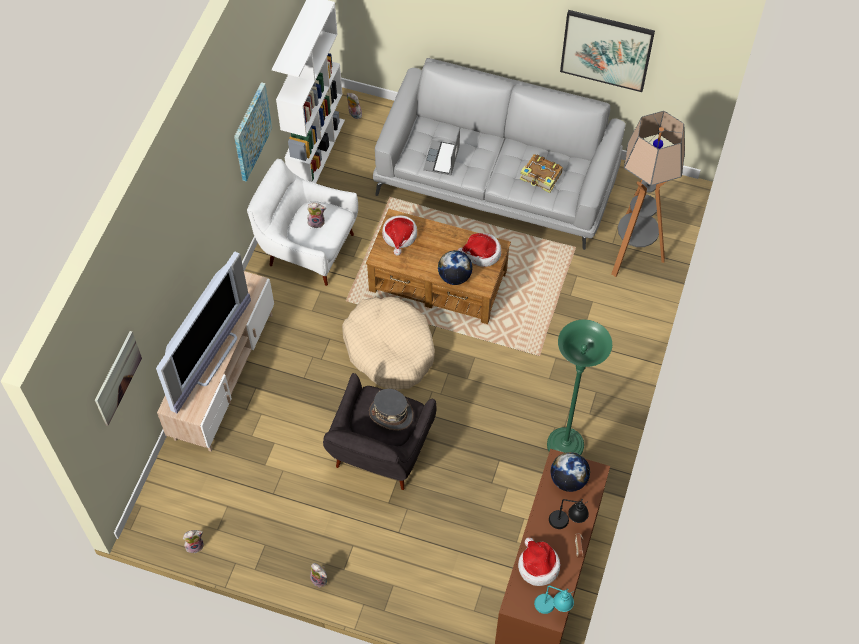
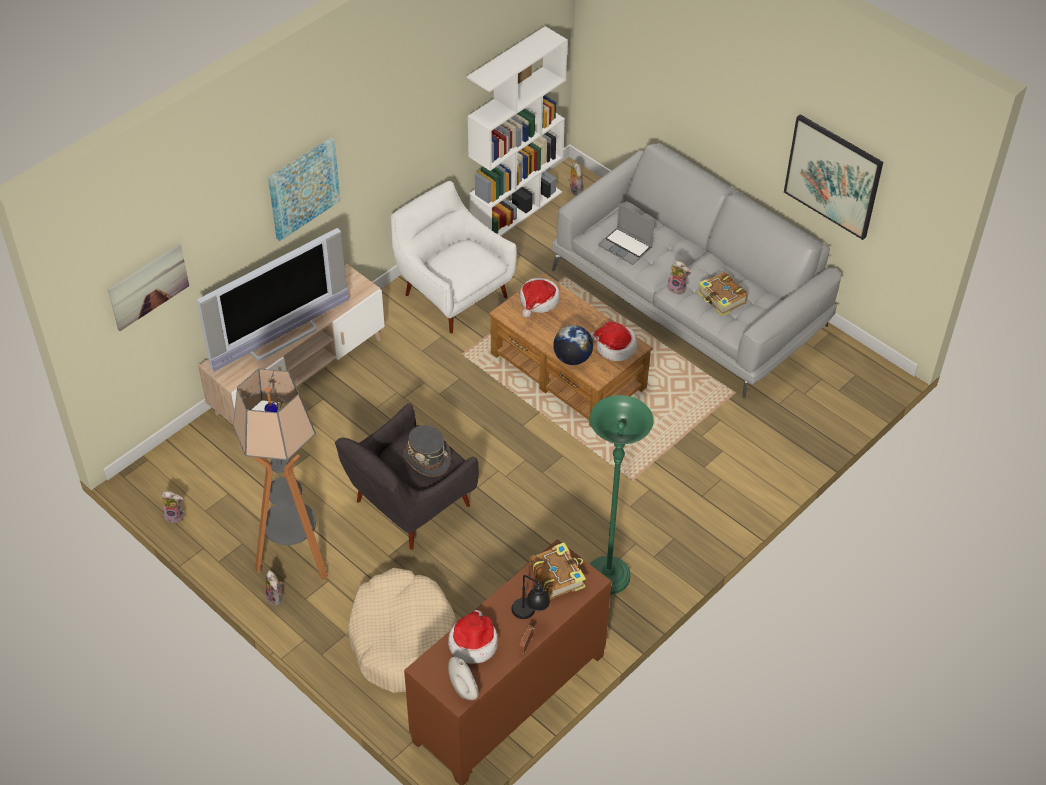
camera: 25 degrees right, 10 degrees down
picture [234,82,272,182] -> picture moved to [268,137,341,241]
plush toy [307,203,326,228] -> plush toy moved to [666,260,691,295]
beige dog bed [342,297,435,390] -> beige dog bed moved to [347,568,456,693]
laptop [423,127,460,175] -> laptop turned 90 degrees counterclockwise [598,204,654,265]
turquoise table lamp [534,585,574,614] -> white vase [448,657,479,700]
globe [551,452,590,492] -> book [530,542,586,599]
floor lamp [611,111,685,277] -> floor lamp moved to [233,369,328,580]

